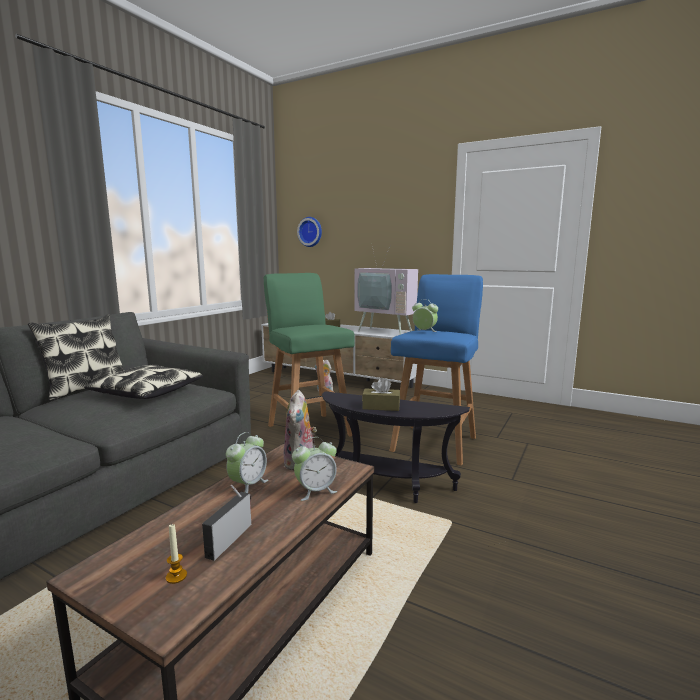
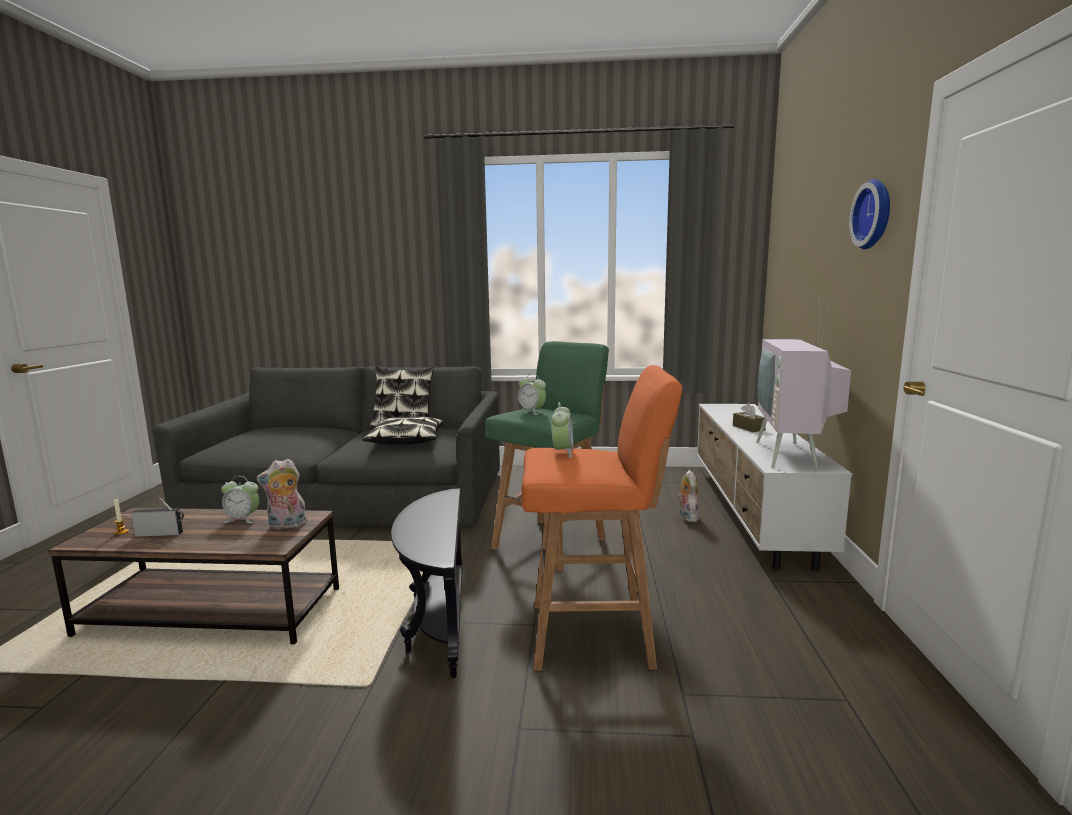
camera: 65 degrees right, 0 degrees up
alarm clock [292,437,337,501] -> alarm clock moved to [518,373,546,415]
wall clock [297,217,322,247] -> wall clock moved to [849,179,890,249]
brown tissue box [362,377,400,411] -> none
blue stool [390,274,483,466] -> orange stool [522,365,682,671]

